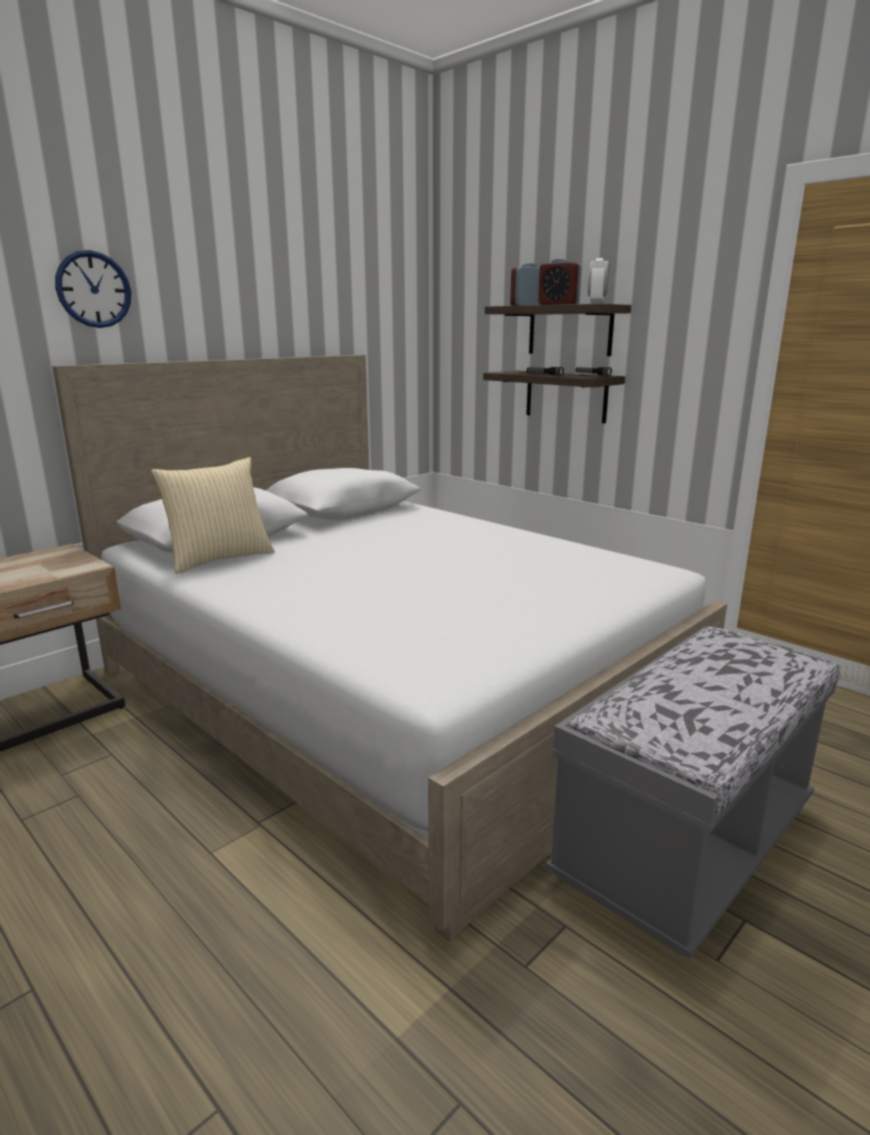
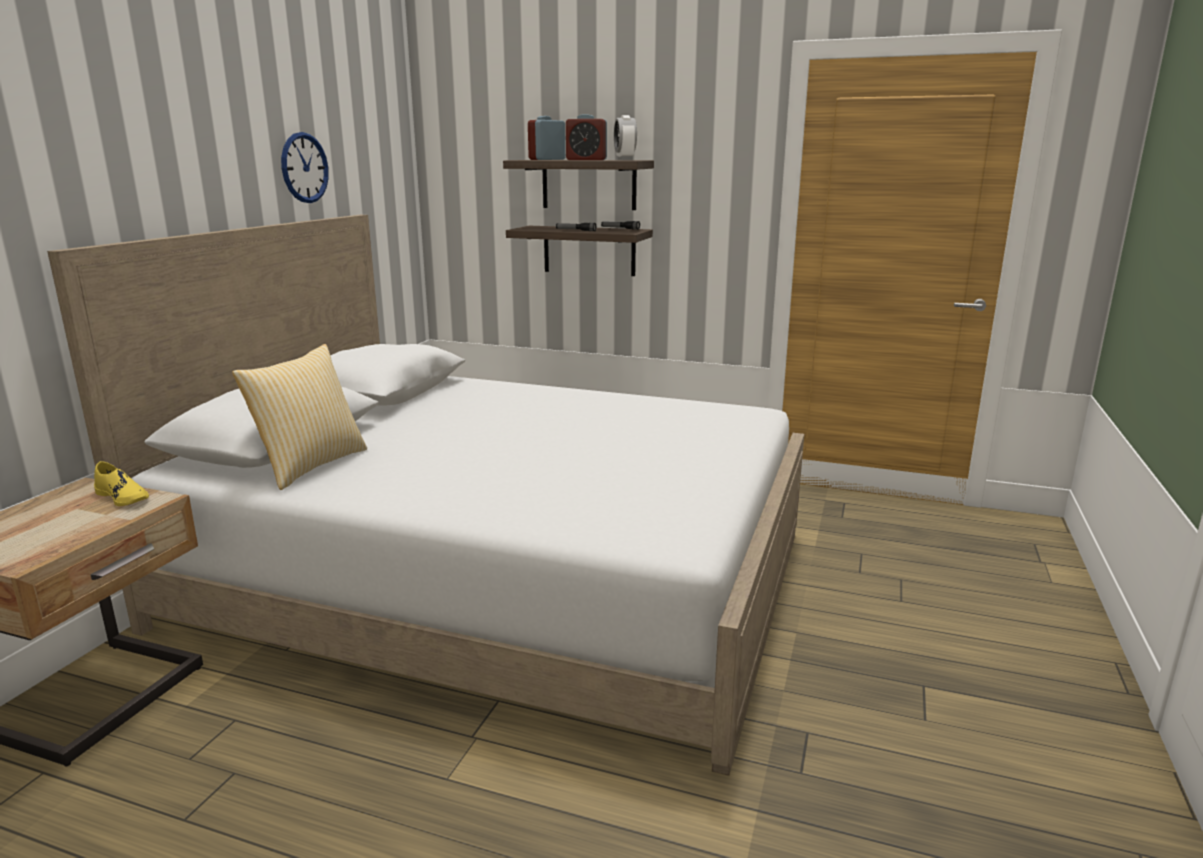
camera: 25 degrees left, 0 degrees up
wall clock [55,250,131,328] -> wall clock moved to [281,132,329,203]
grey bench [545,626,840,959] -> none
none -> yellow shoe [94,461,149,506]

